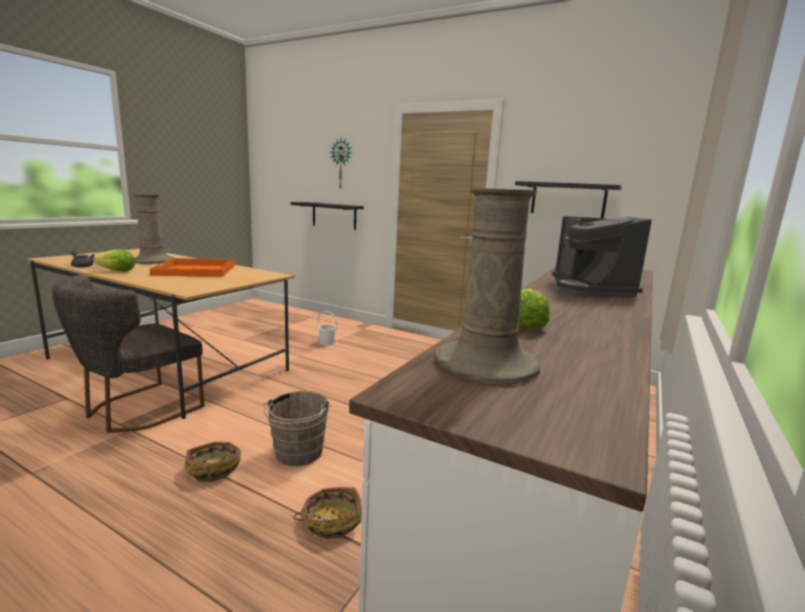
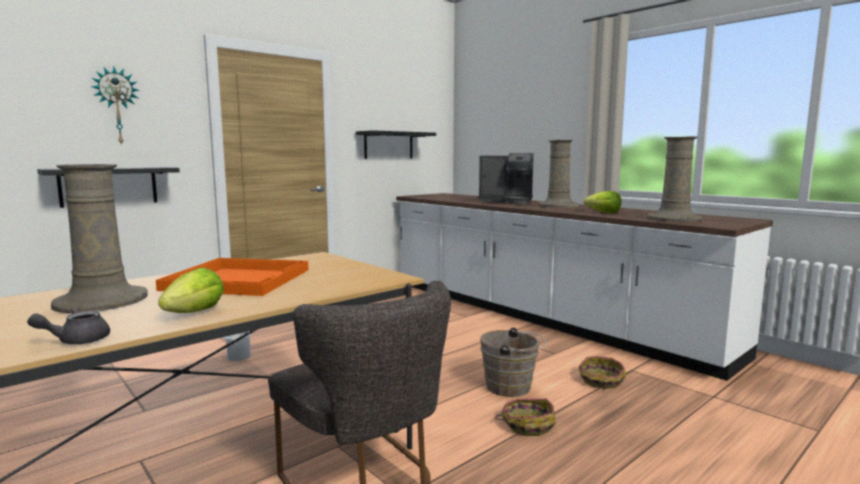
camera: 70 degrees left, 5 degrees down
none -> beige vase [538,140,579,208]

